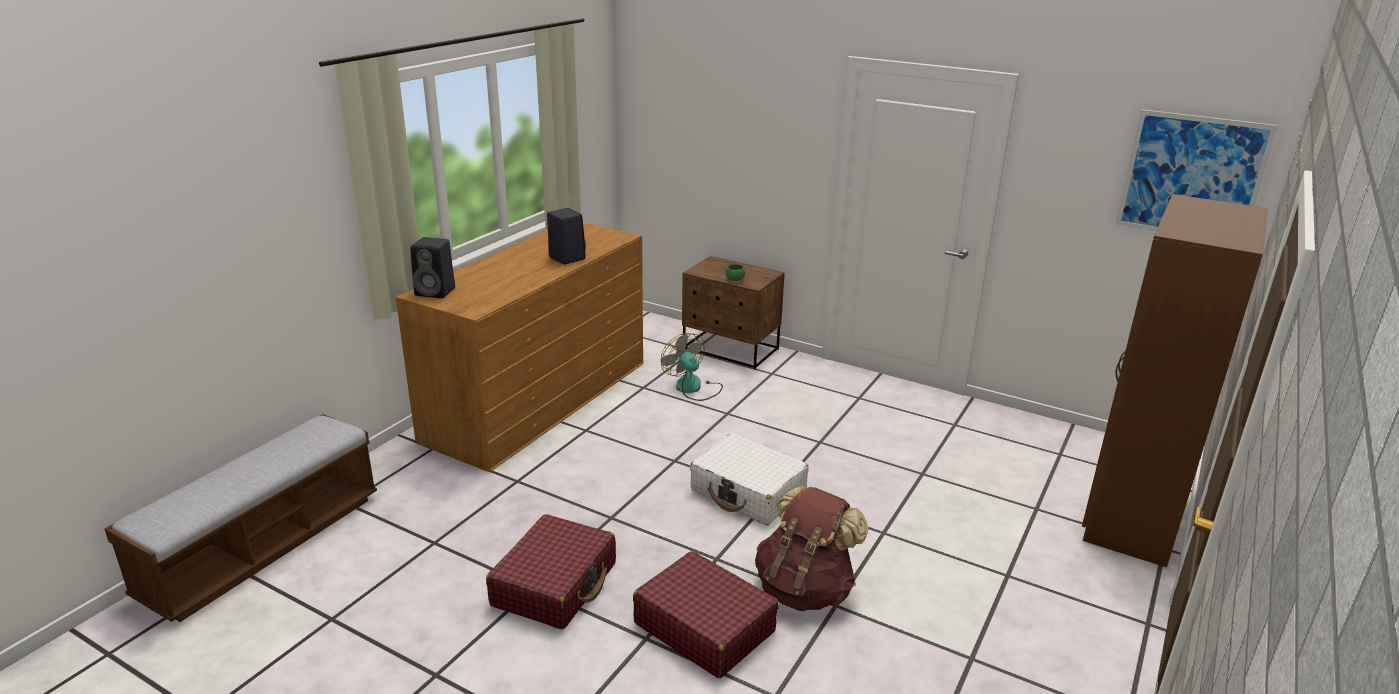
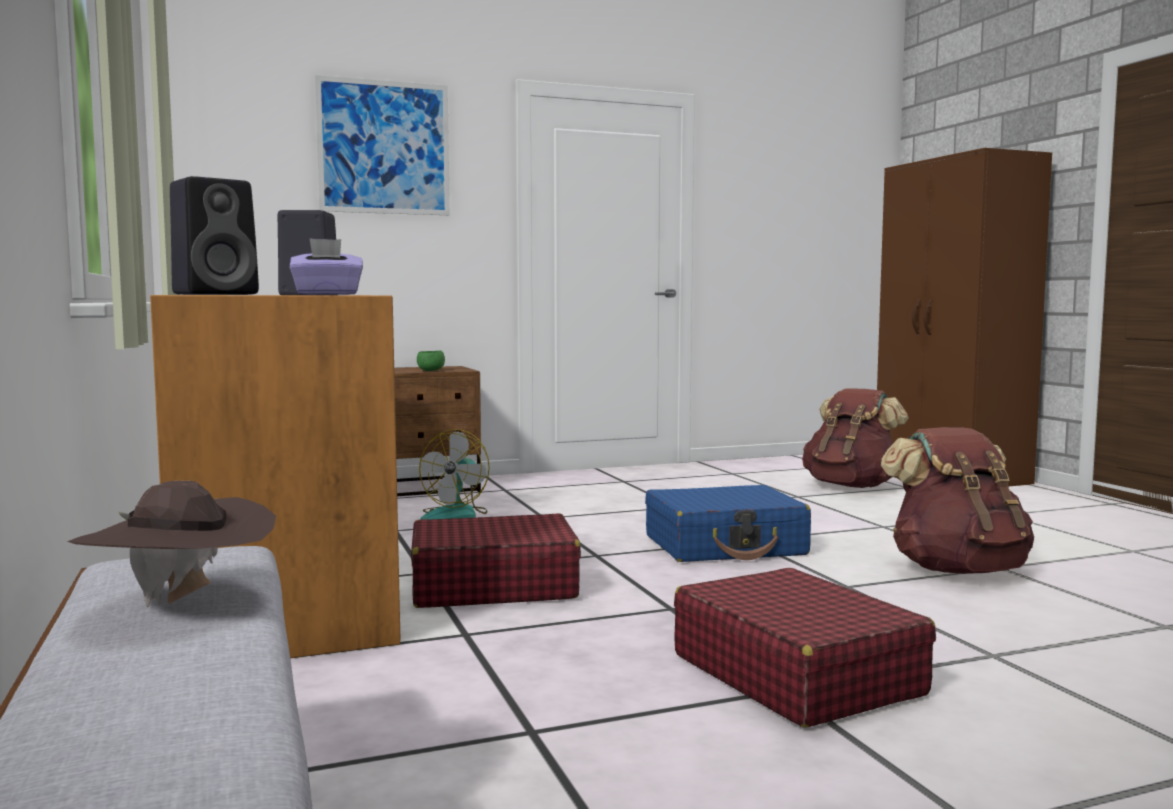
camera: 50 degrees left, 20 degrees down
red suitcase [633,551,779,678] -> red suitcase moved to [411,513,581,608]
fan [661,333,723,401] -> fan turned 75 degrees counterclockwise [419,429,490,520]
white suitcase [690,433,808,525] -> blue suitcase [645,485,811,562]
picture [1115,109,1278,231] -> picture moved to [315,75,450,215]
none -> brown hat [67,481,276,607]
none -> purple tissue box [289,238,363,295]
none -> brown backpack [802,388,909,488]

